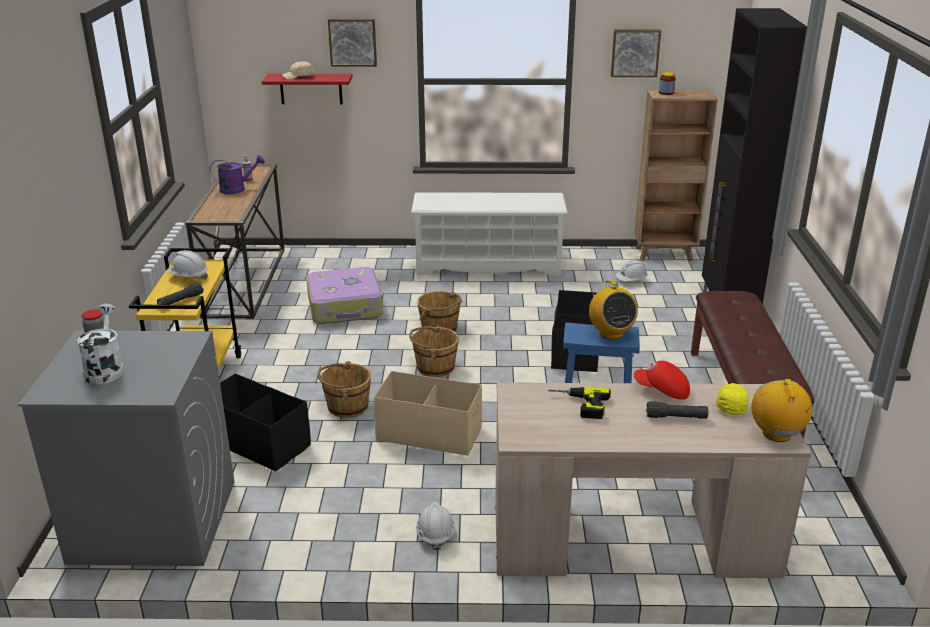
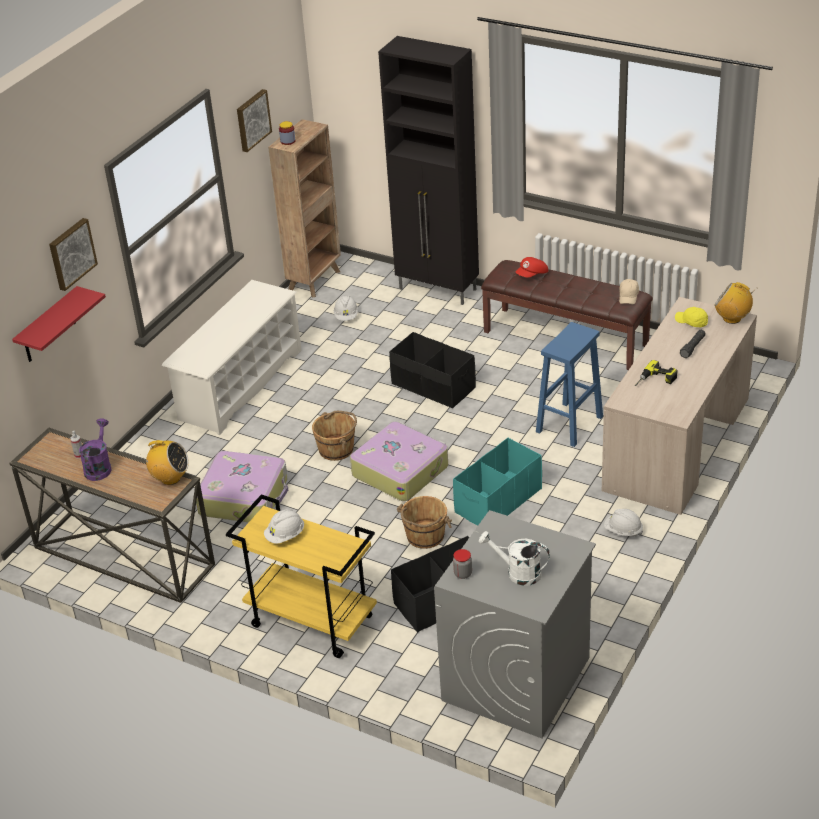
camera: 60 degrees left, 10 degrees up
black flashlight [157,282,204,305] -> none
beige cap [282,61,314,80] -> beige cap moved to [619,279,639,304]
beige storage box [374,371,482,456] -> turquoise storage box [453,438,542,526]
brown bucket [409,325,459,377] -> suitcase [350,422,448,501]
radio [589,280,638,339] -> radio moved to [140,440,189,485]
red cap [634,361,690,400] -> red cap moved to [516,257,548,278]

